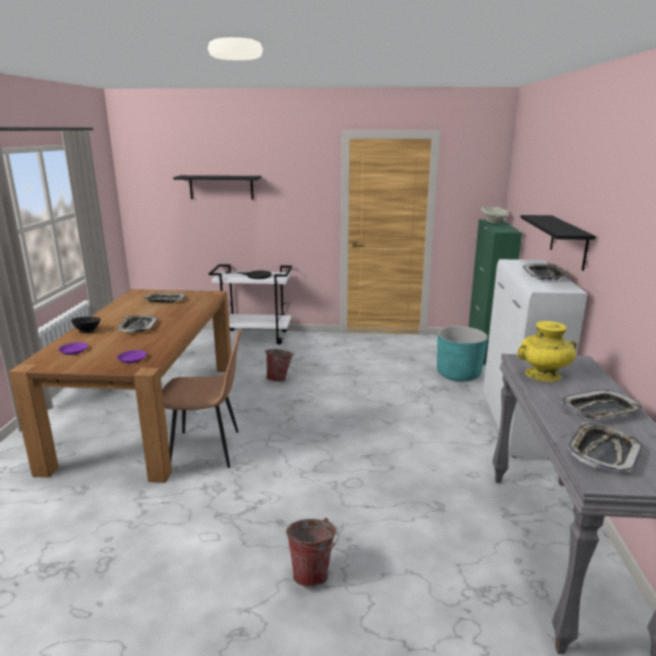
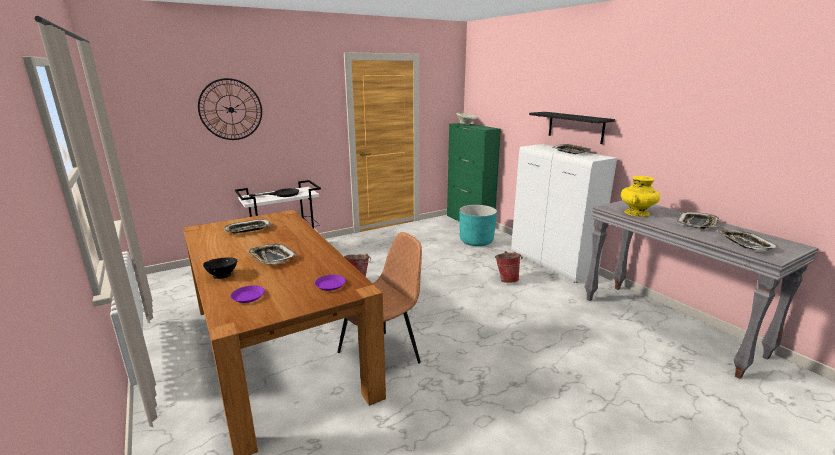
camera: 35 degrees left, 0 degrees up
black shelf [173,175,261,200] -> wall clock [198,78,262,140]
bucket [286,518,338,587] -> bucket moved to [495,251,523,283]

